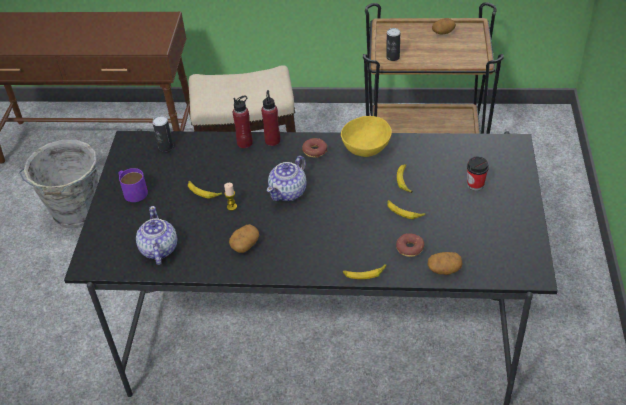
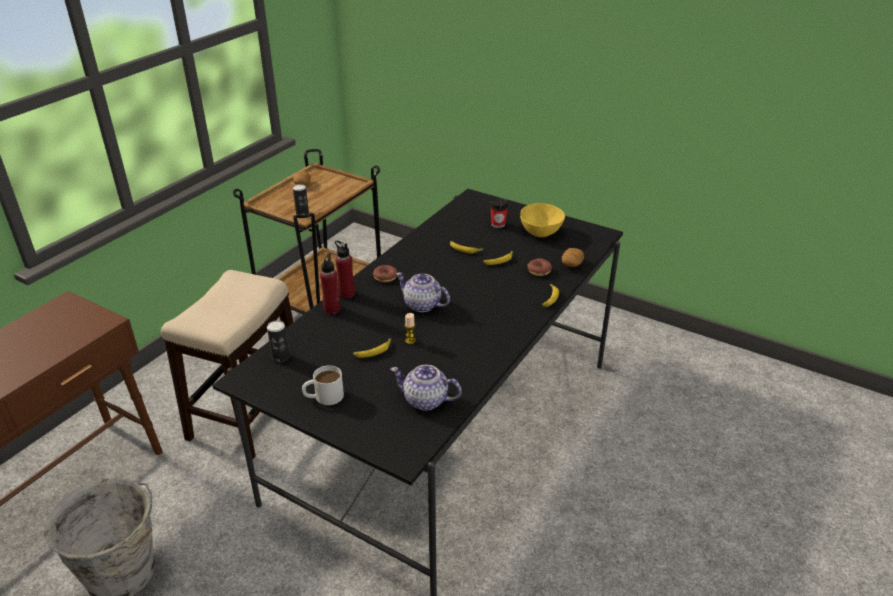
camera: 65 degrees left, 10 degrees down
purple mug [119,168,148,202] -> white mug [302,365,344,405]
potato [229,224,259,253] -> none
teapot [267,156,307,201] -> teapot turned 150 degrees clockwise [396,272,450,312]
yellow bowl [341,116,392,157] -> yellow bowl moved to [520,203,565,237]

